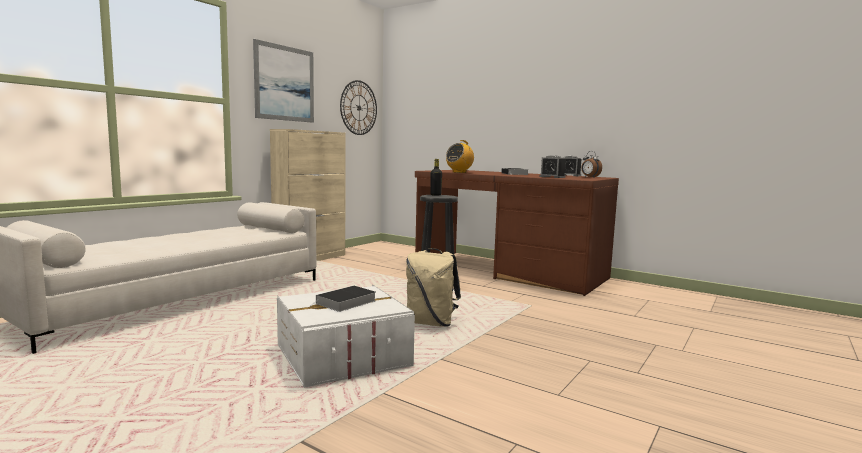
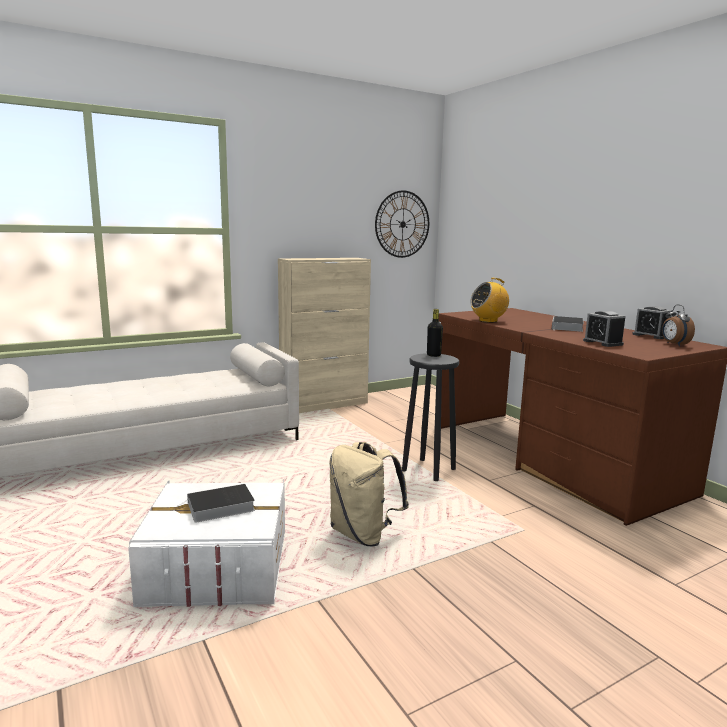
camera: 25 degrees right, 5 degrees up
picture [253,39,314,123] -> none

